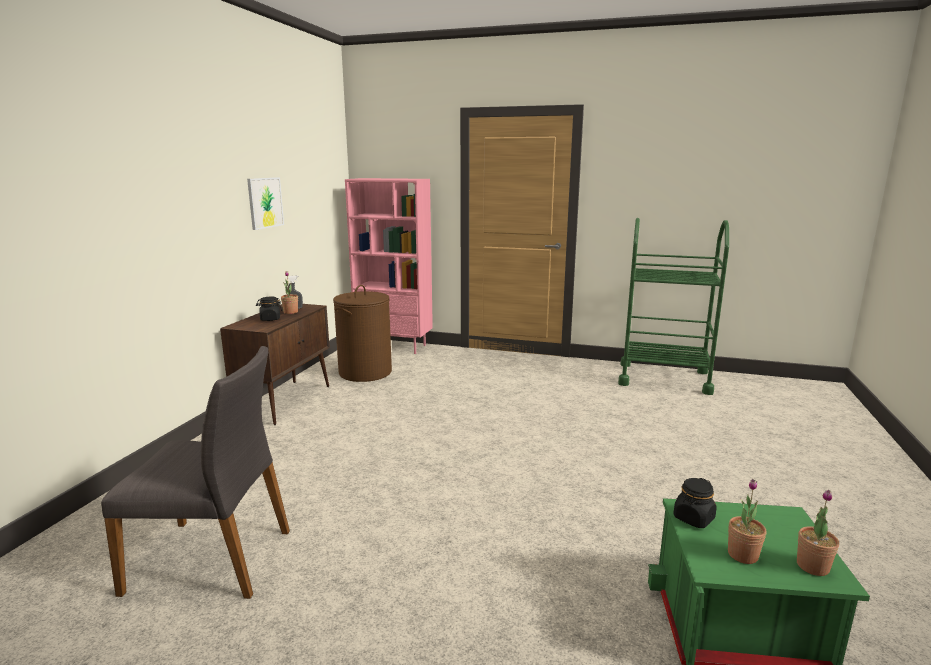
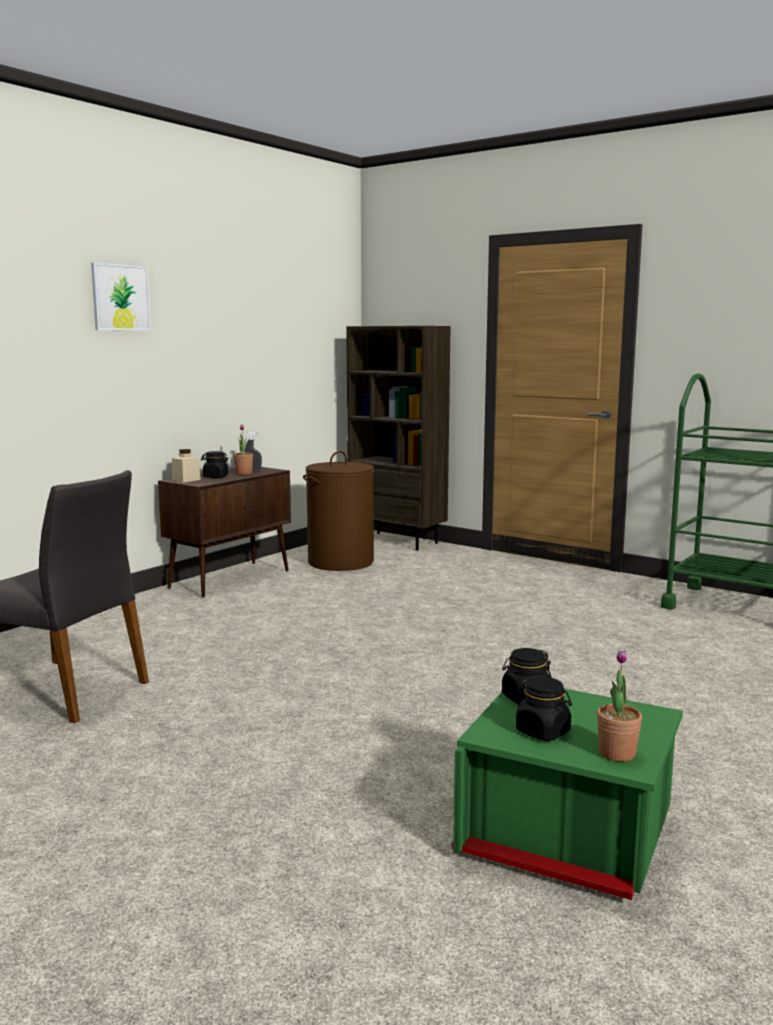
camera: 20 degrees right, 5 degrees down
picture [247,177,284,230] -> picture moved to [91,263,151,331]
pink bookcase [345,178,433,354] -> brown bookcase [346,326,451,550]
potted plant [728,479,766,564] -> black jar [516,677,572,741]
none -> beige jar [172,449,201,483]

